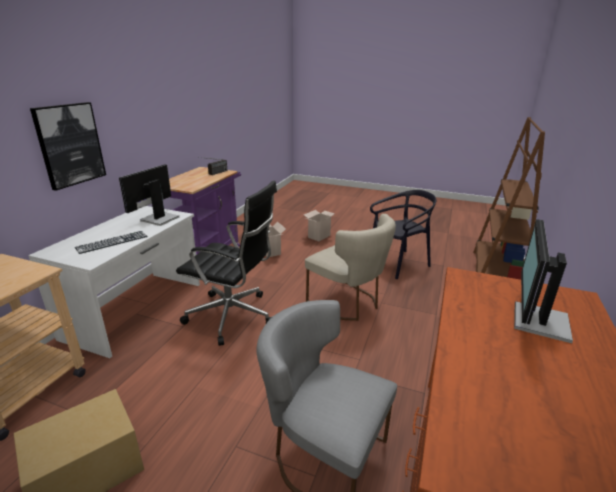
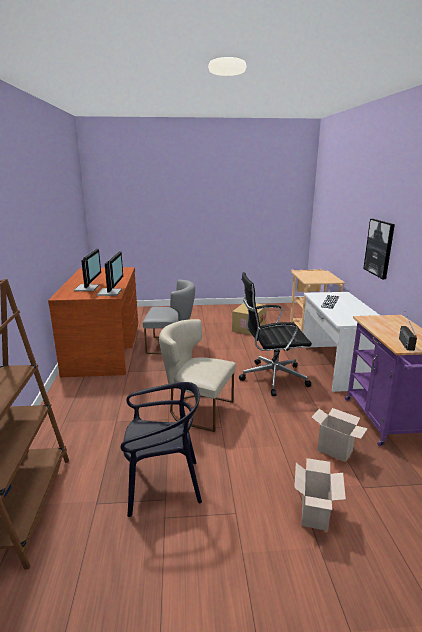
camera: 155 degrees right, 5 degrees down
monitor [119,164,179,226] -> monitor moved to [97,252,123,296]
black chair [370,190,436,279] -> black chair turned 135 degrees counterclockwise [121,382,202,517]

